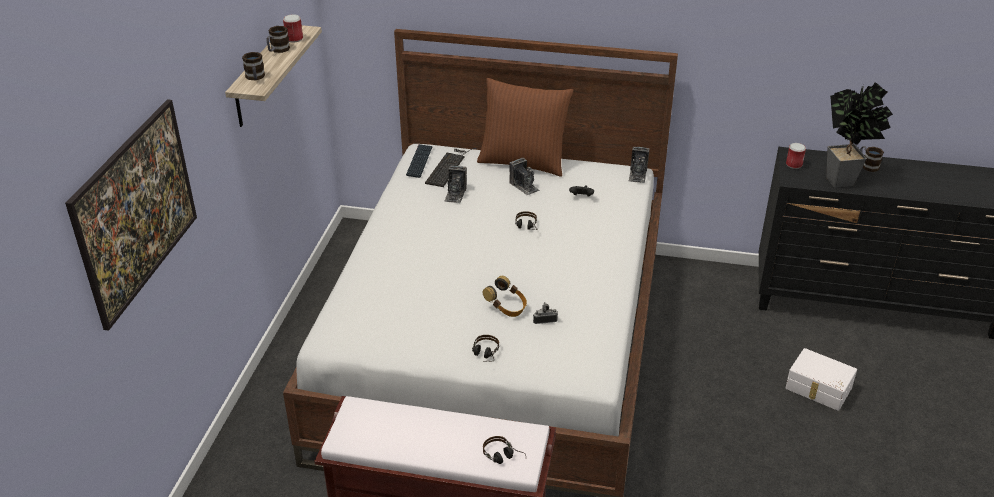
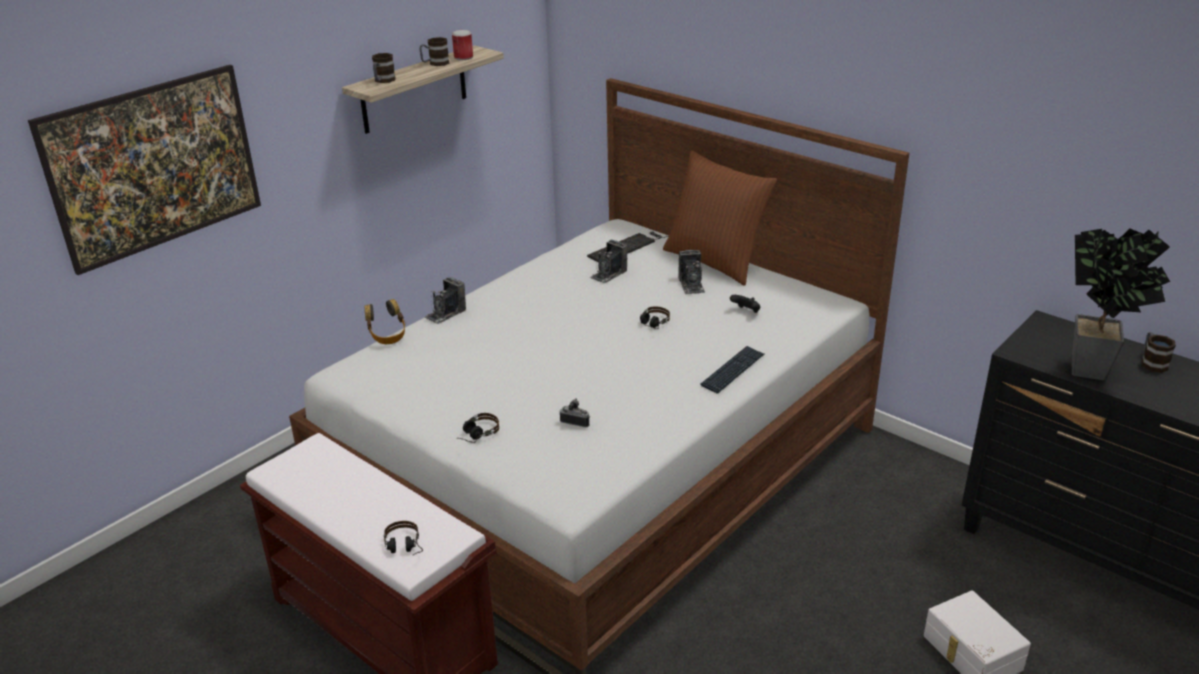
camera: 30 degrees right, 5 degrees down
keyboard [406,144,433,178] -> keyboard moved to [701,346,764,393]
headphones [483,276,527,317] -> headphones moved to [365,299,405,344]
camera [629,147,649,183] -> camera moved to [424,277,466,324]
can [786,143,806,169] -> none

